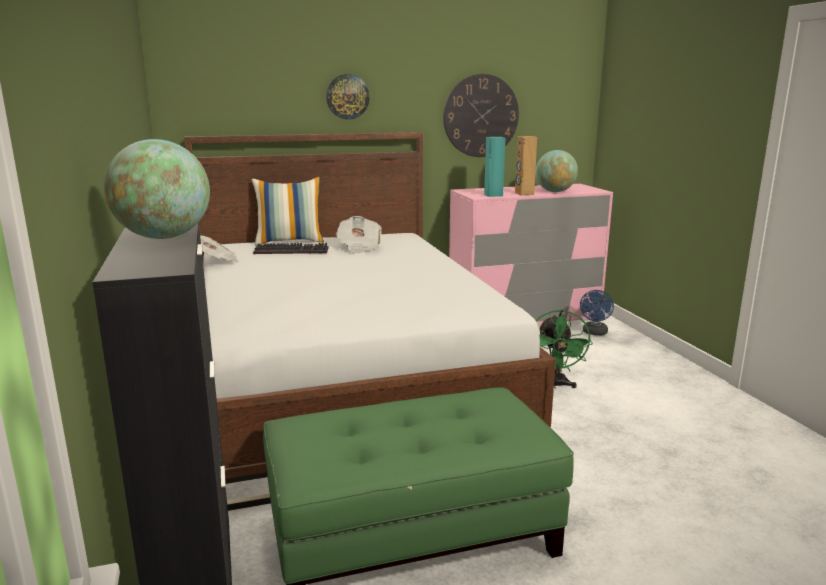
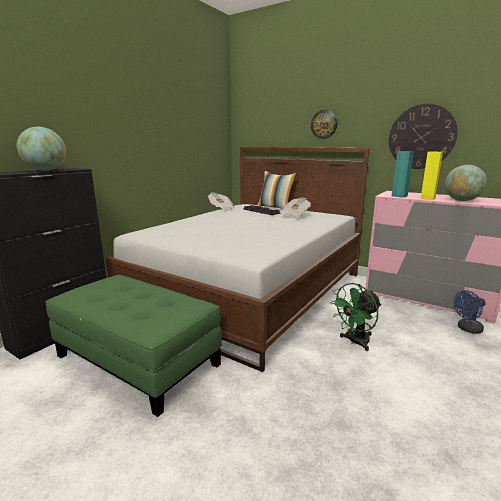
camera: 50 degrees right, 0 degrees up
brown speaker [515,136,537,195] -> yellow speaker [421,152,443,200]

